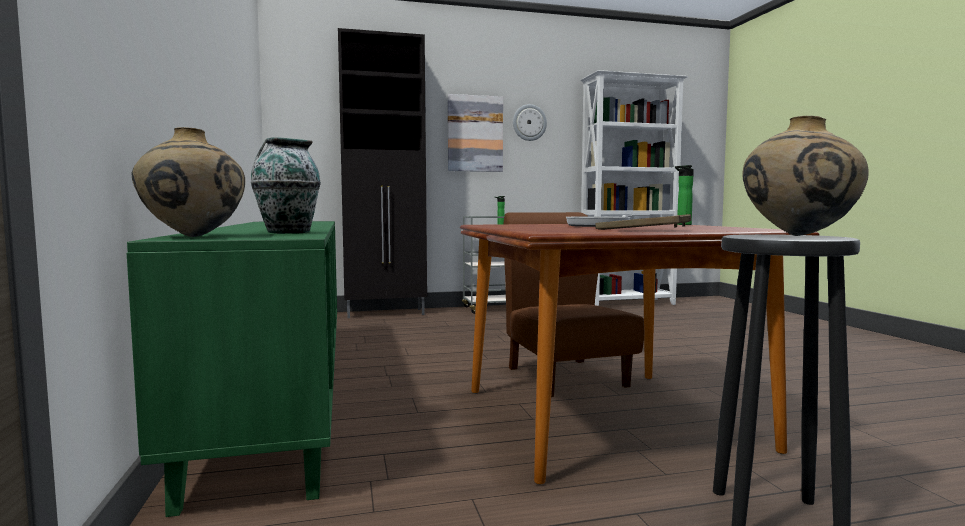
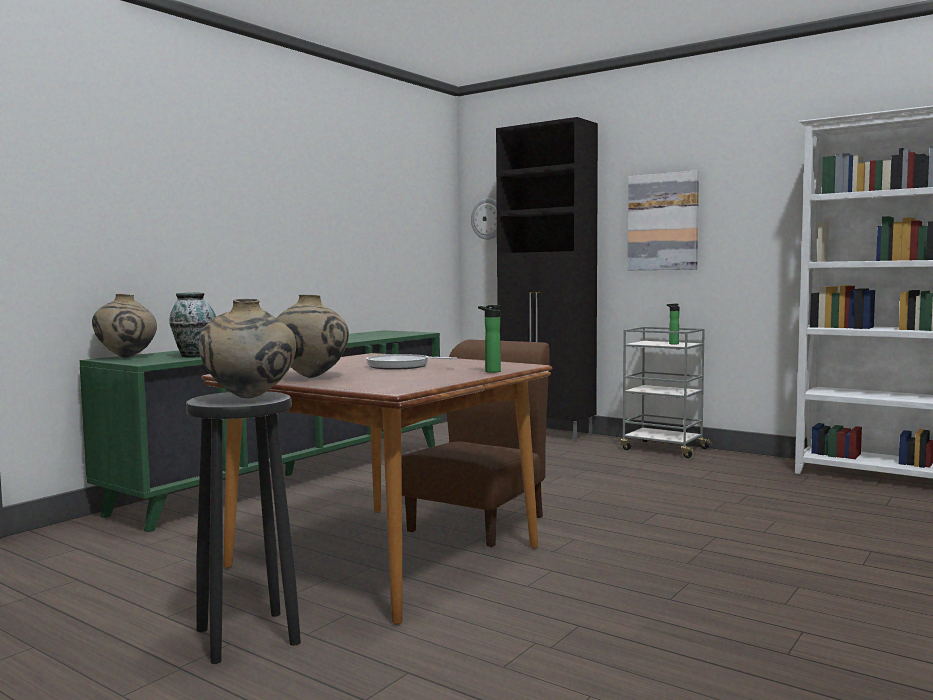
camera: 50 degrees right, 0 degrees up
wall clock [513,104,547,141] -> wall clock moved to [471,199,497,240]
brown tray [595,214,691,230] -> beige vase [277,295,349,378]

